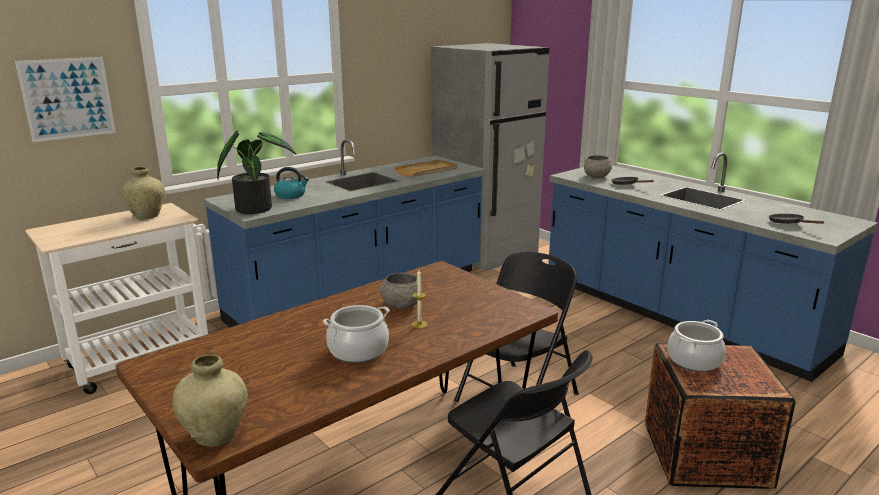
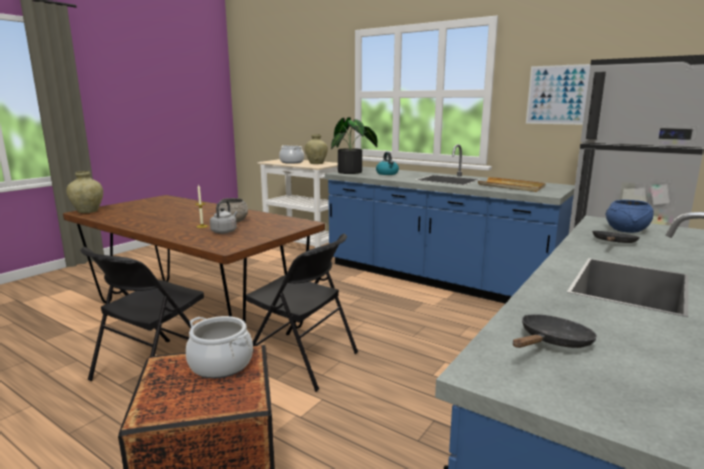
camera: 75 degrees right, 5 degrees down
picture [15,57,116,142] -> picture moved to [526,64,590,125]
cooking pot [323,305,390,363] -> cooking pot moved to [279,145,304,164]
grey bowl [584,155,612,178] -> blue bowl [605,200,654,233]
none -> grey kettle [210,201,238,234]

